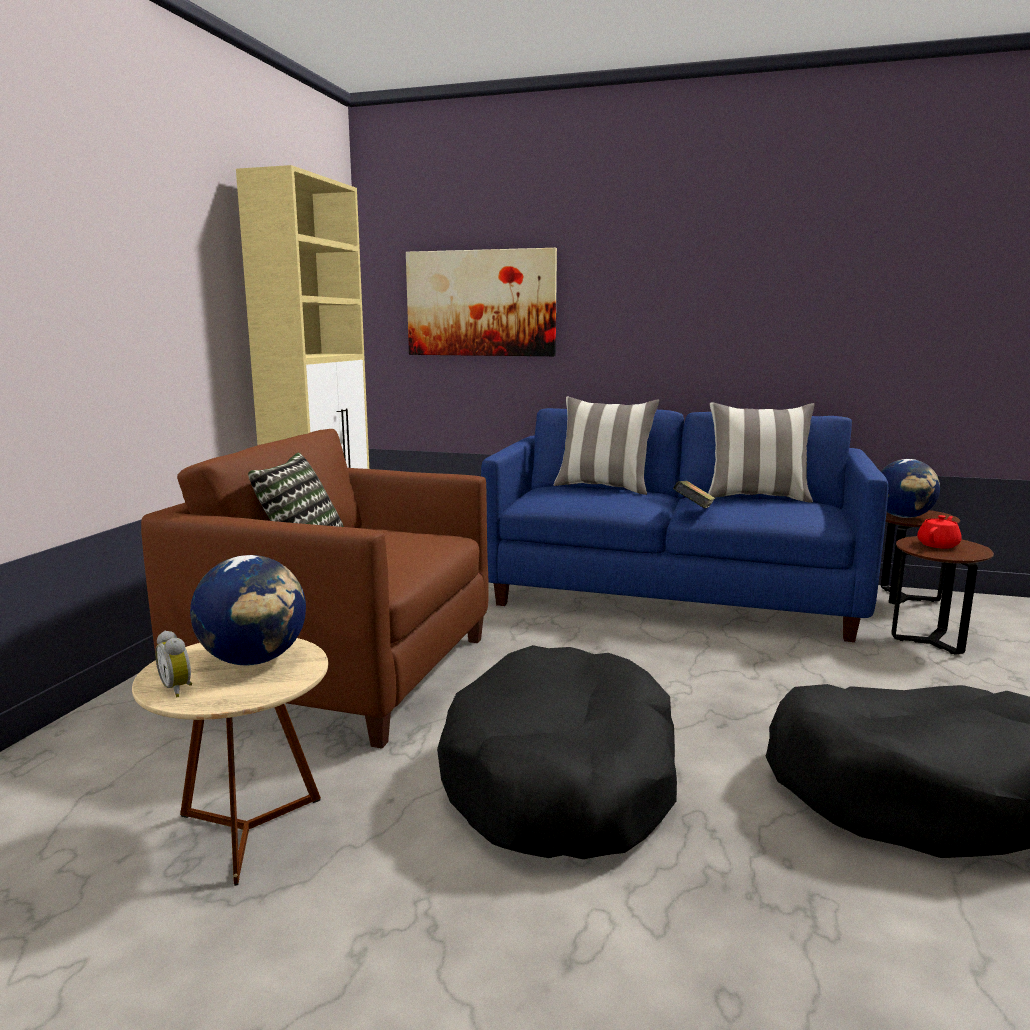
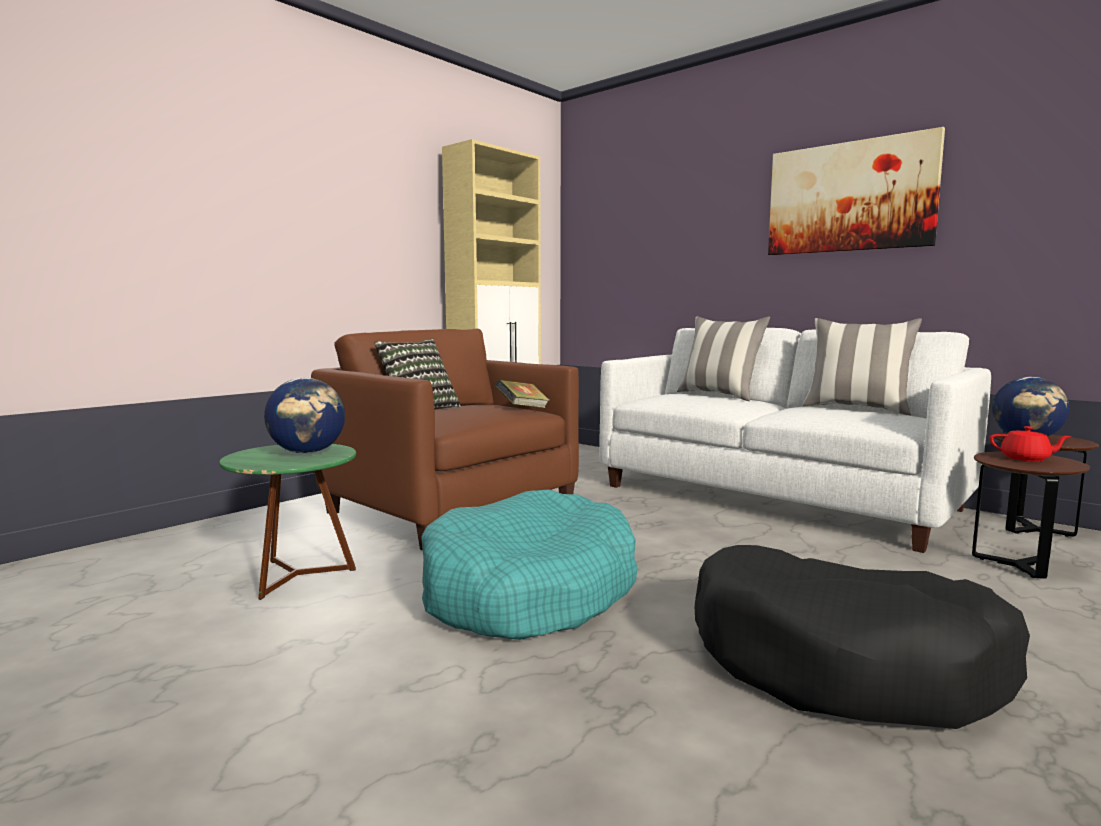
camera: 25 degrees right, 5 degrees down
beige side table [132,638,328,886] -> green side table [219,444,356,600]
alarm clock [155,630,192,697] -> none
picture [406,248,557,356] -> picture moved to [768,127,945,255]
black dog bed [437,645,677,859] -> turquoise dog bed [421,489,638,640]
blue sofa [481,408,888,642] -> white sofa [599,328,991,553]
book [673,481,716,509] -> book moved to [496,380,550,408]
red teapot [917,515,962,549] -> red teapot turned 45 degrees clockwise [990,426,1072,461]

